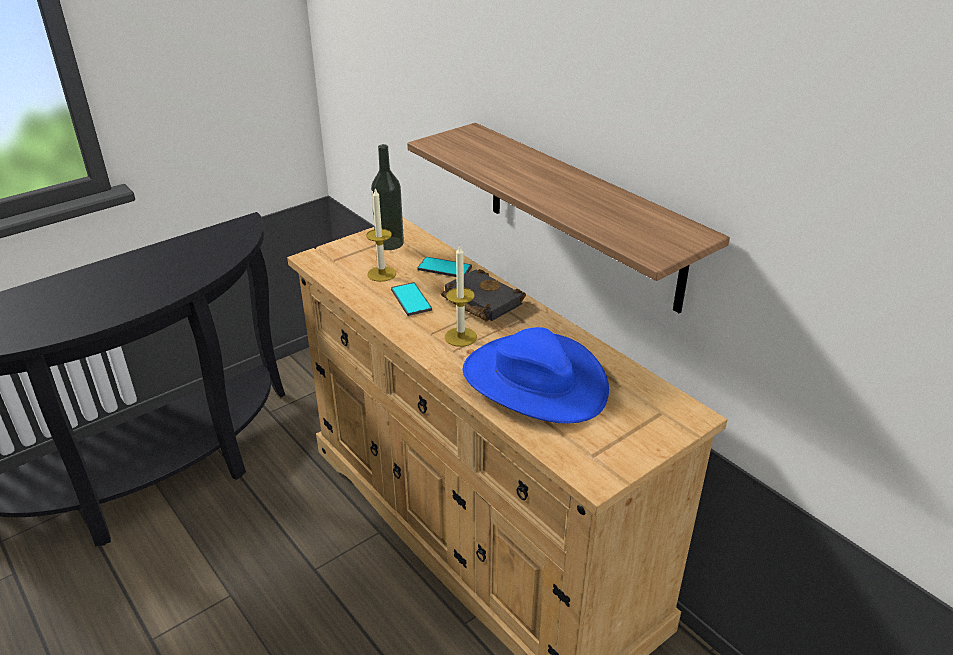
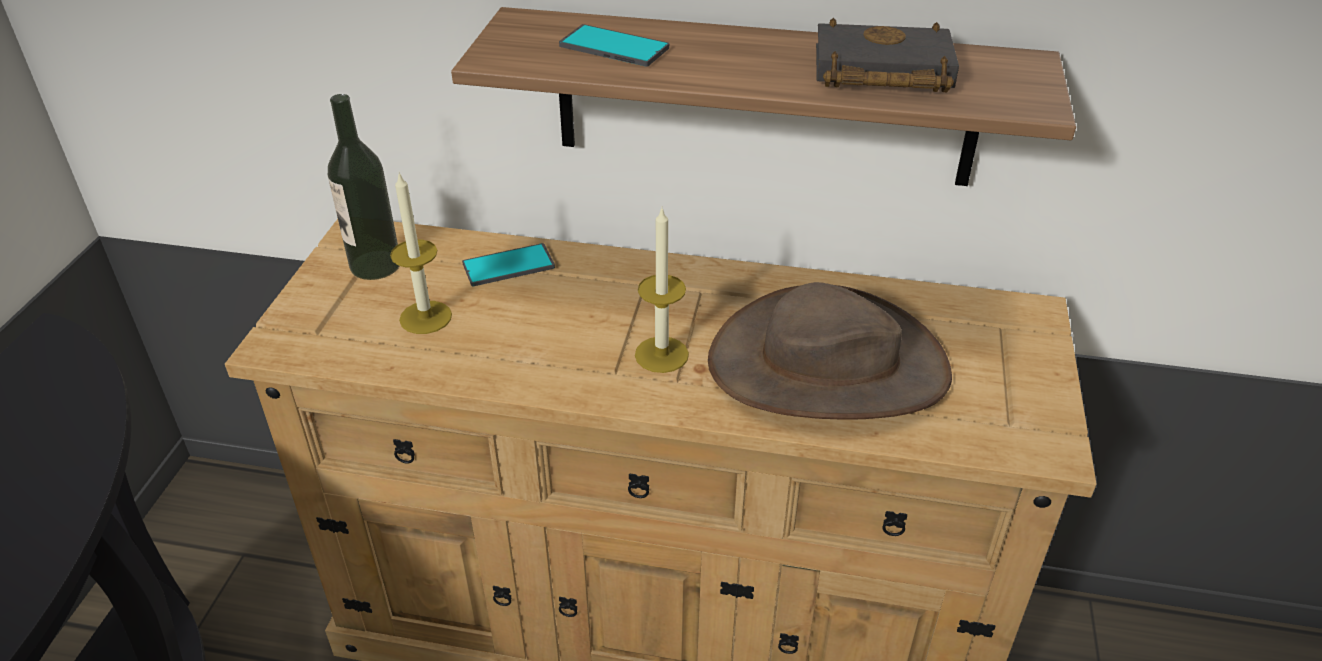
camera: 40 degrees left, 5 degrees up
phone [391,282,432,316] -> phone moved to [559,24,669,67]
black book [441,269,526,322] -> black book moved to [816,18,959,92]
blue hat [463,327,609,424] -> brown hat [708,282,952,420]

